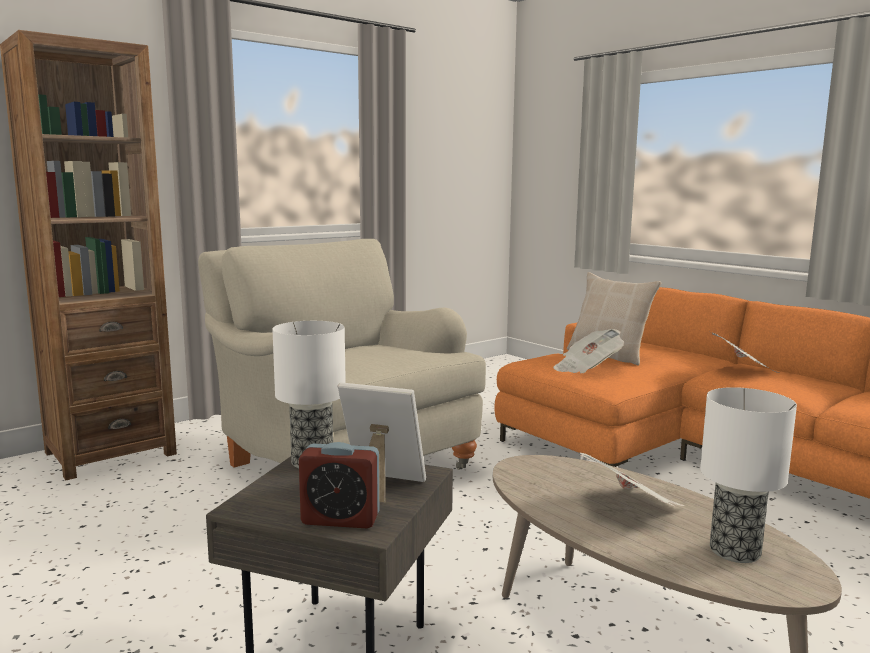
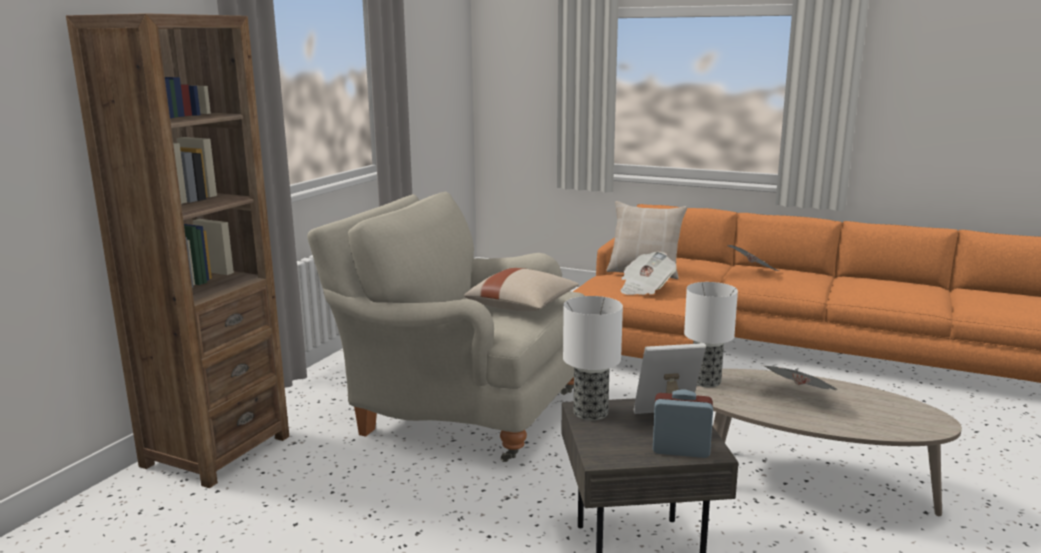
camera: 25 degrees left, 5 degrees up
alarm clock [299,442,379,528] -> alarm clock turned 150 degrees counterclockwise [653,389,713,458]
table lamp [700,387,797,563] -> table lamp moved to [684,282,738,387]
none -> beige pillow [464,268,579,311]

